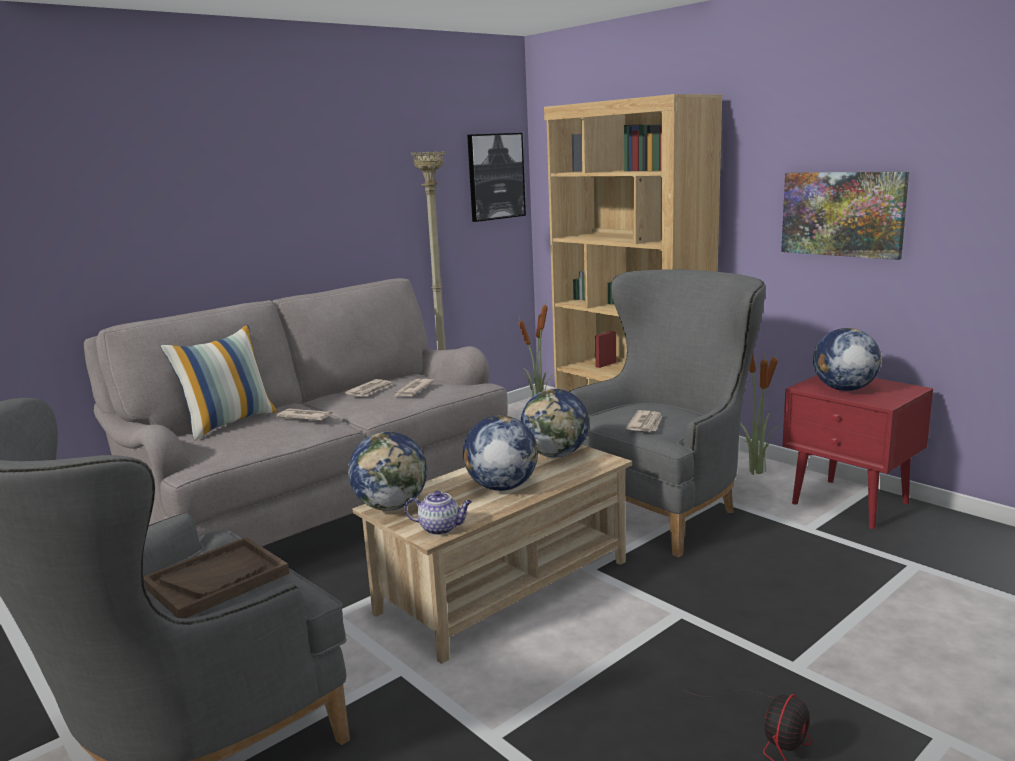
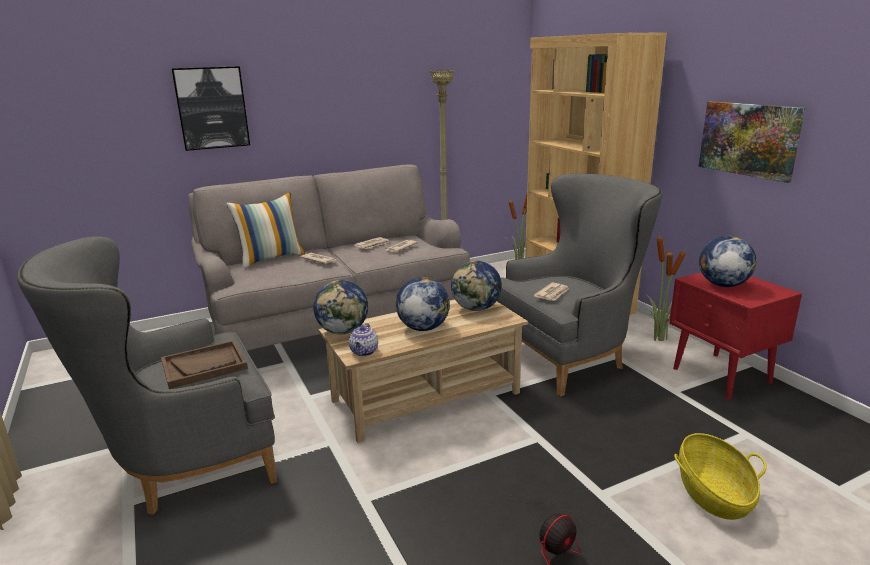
camera: 15 degrees right, 5 degrees up
teapot [405,491,472,535] -> teapot turned 75 degrees clockwise [349,323,378,356]
picture [467,133,526,222] -> picture moved to [171,66,250,151]
none -> basket [674,433,766,520]

